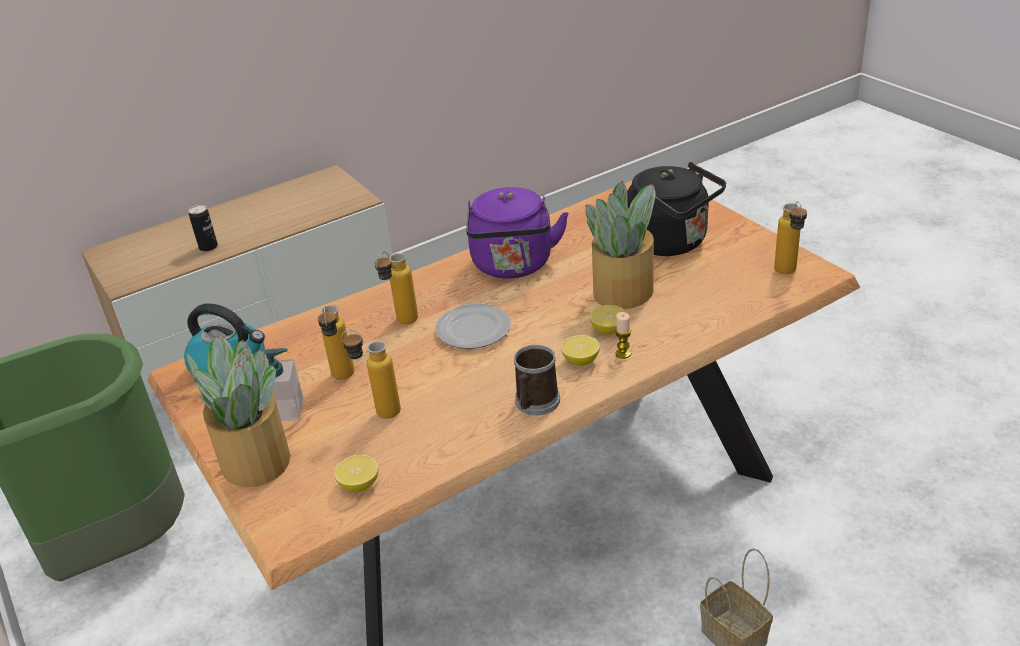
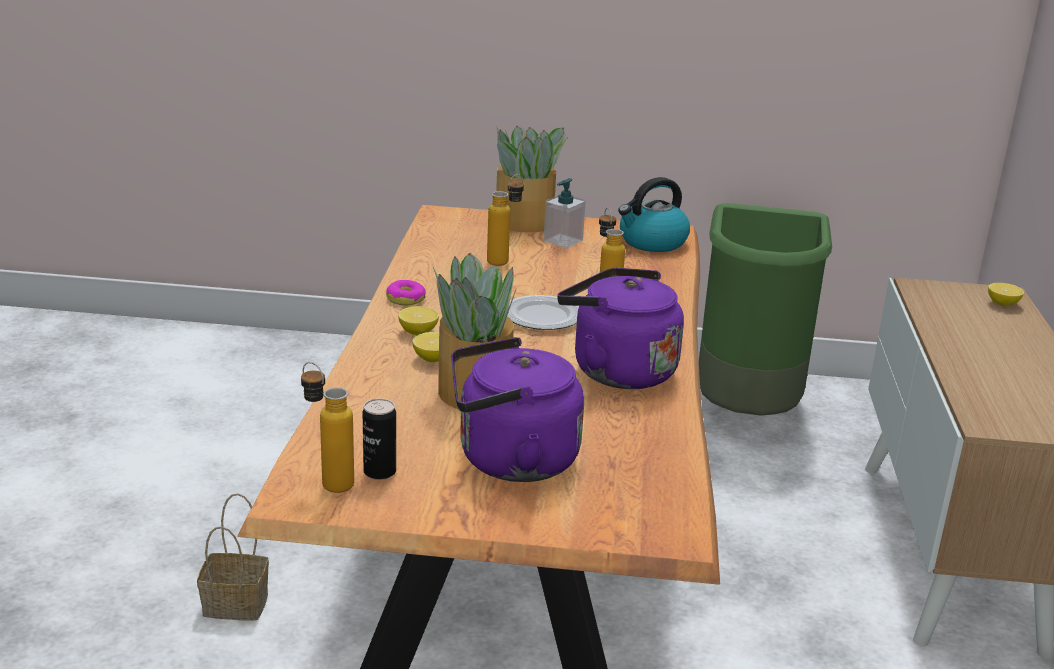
camera: 125 degrees right, 10 degrees down
can [188,205,218,252] -> can moved to [363,398,396,480]
bottle [318,305,354,380] -> none
lemon [334,454,378,492] -> lemon moved to [988,283,1024,306]
mug [514,345,560,415] -> donut [386,280,426,305]
candle [615,312,631,359] -> none
black kettle [627,162,726,256] -> purple kettle [451,337,584,482]

